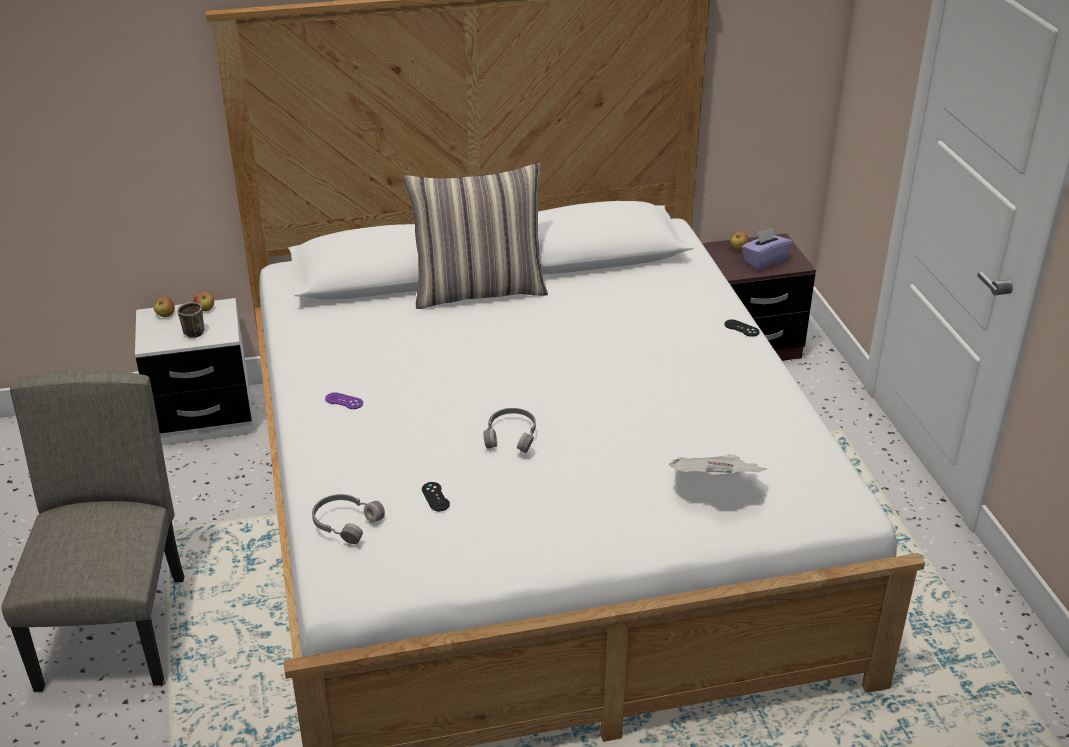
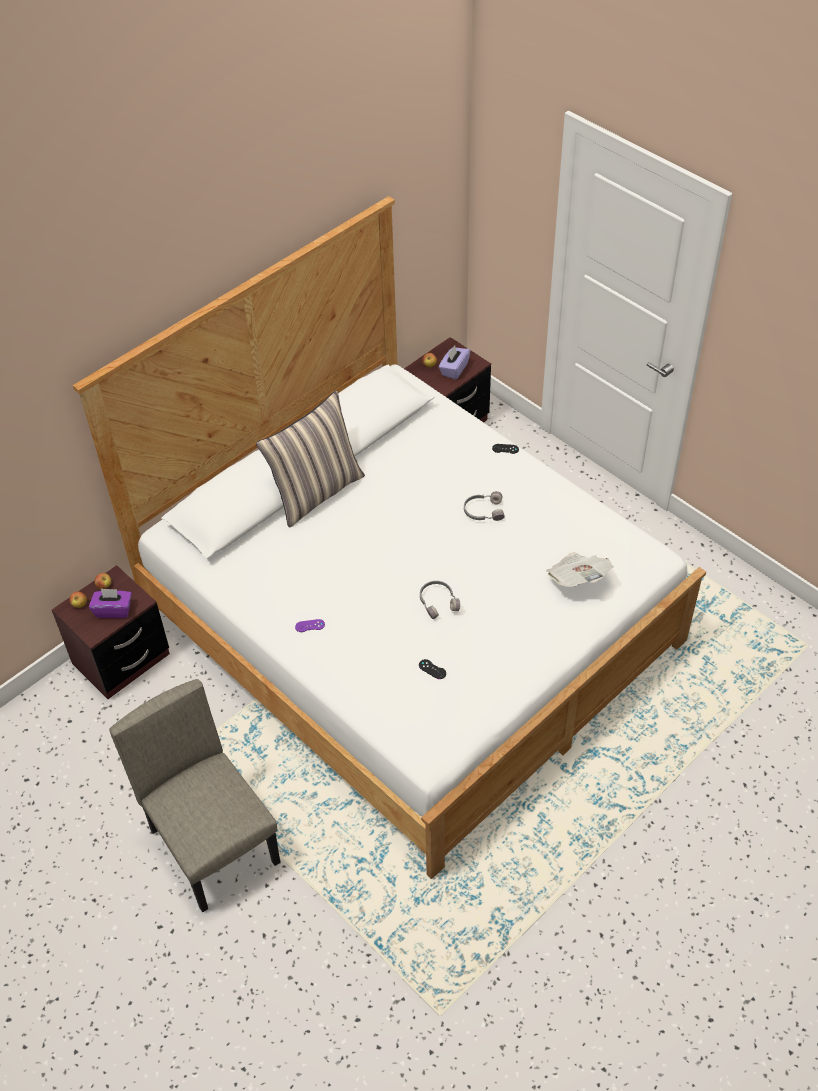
camera: 30 degrees left, 15 degrees up
white nightstand [135,298,254,446] -> brown nightstand [52,565,170,699]
mug [177,302,205,338] -> purple tissue box [89,588,132,618]
grey headphones [312,494,385,544] -> grey headphones moved to [464,491,505,521]

